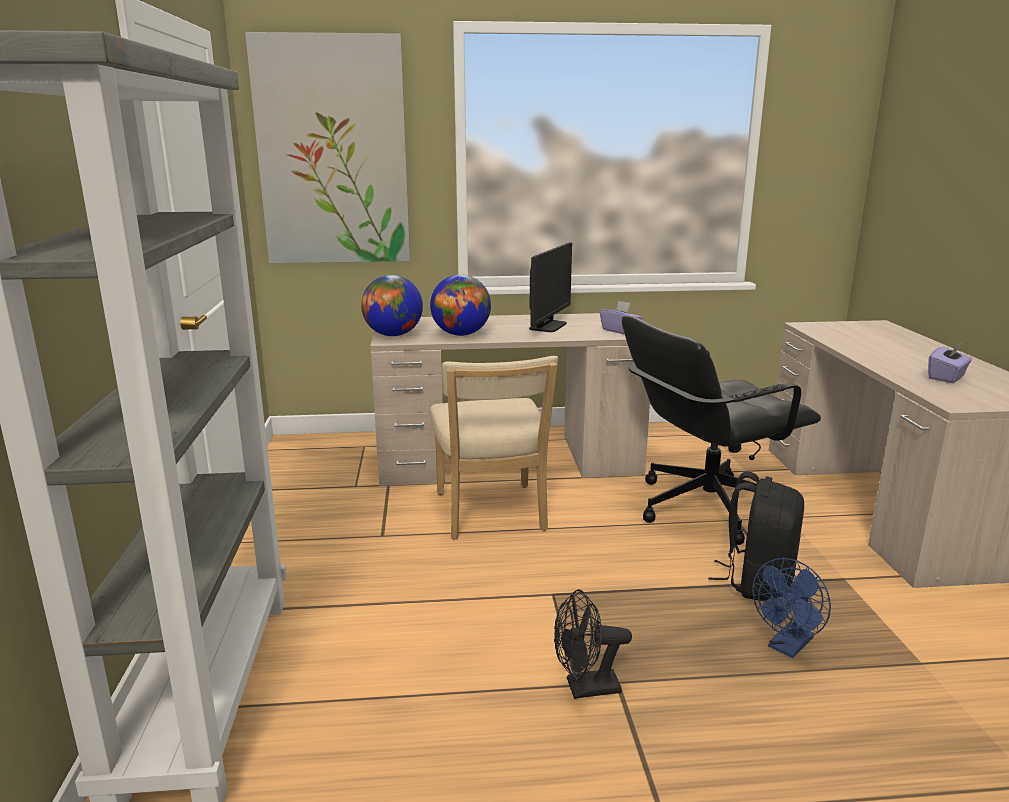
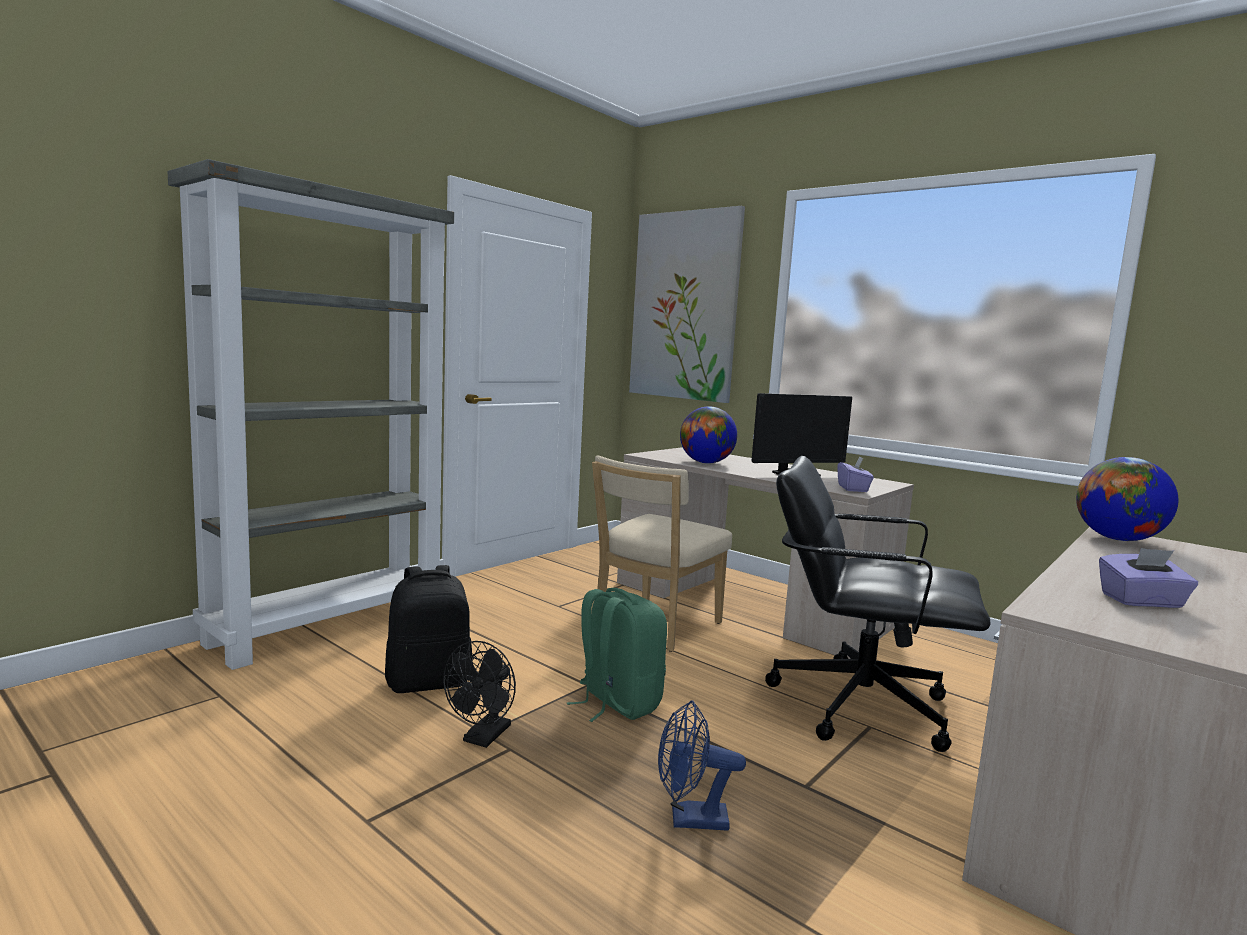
camera: 45 degrees right, 10 degrees down
globe [361,275,423,336] -> globe moved to [1076,457,1178,541]
black fan [554,589,632,699] -> black fan turned 105 degrees counterclockwise [443,641,516,748]
black backpack [708,472,804,602] -> black backpack moved to [385,565,472,693]
none -> green backpack [567,588,667,722]

